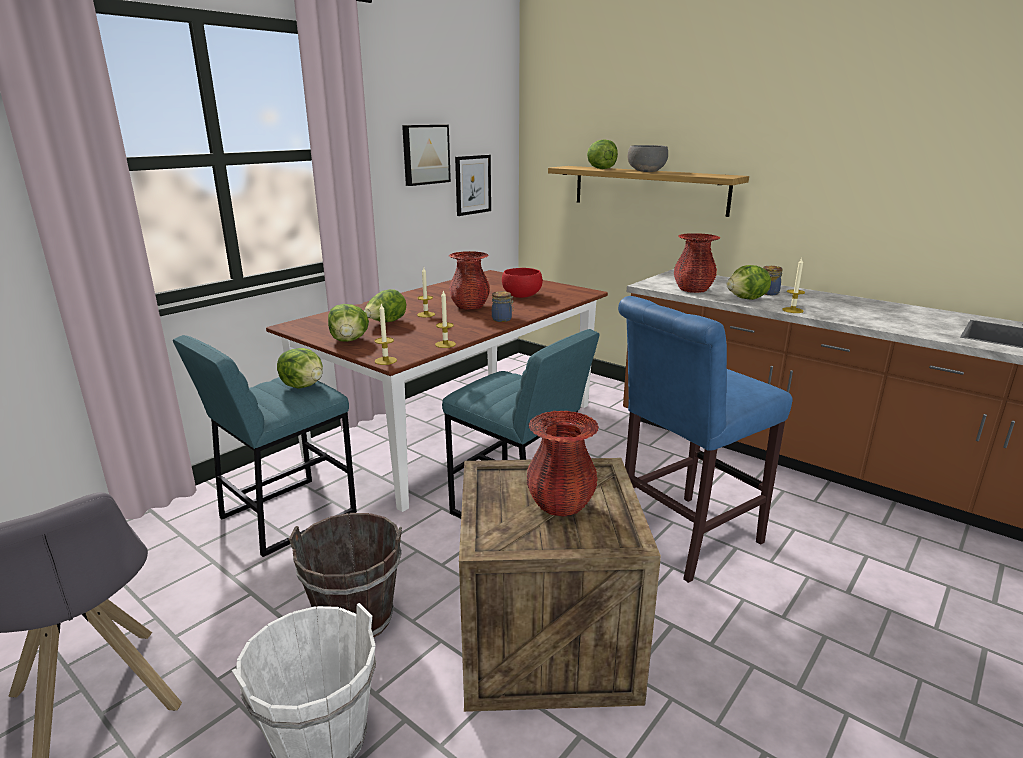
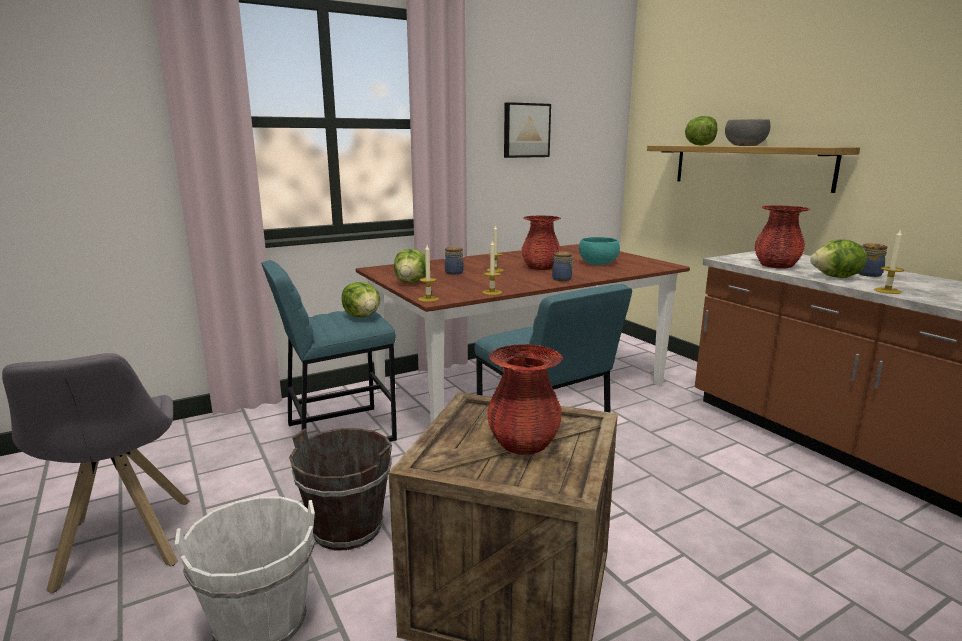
camera: 20 degrees right, 5 degrees down
lettuce [364,289,406,322] -> jar [445,247,464,275]
picture [455,155,491,216] -> none
red bowl [502,268,543,298] -> turquoise bowl [579,237,620,265]
blue stool [618,296,793,583] -> none

